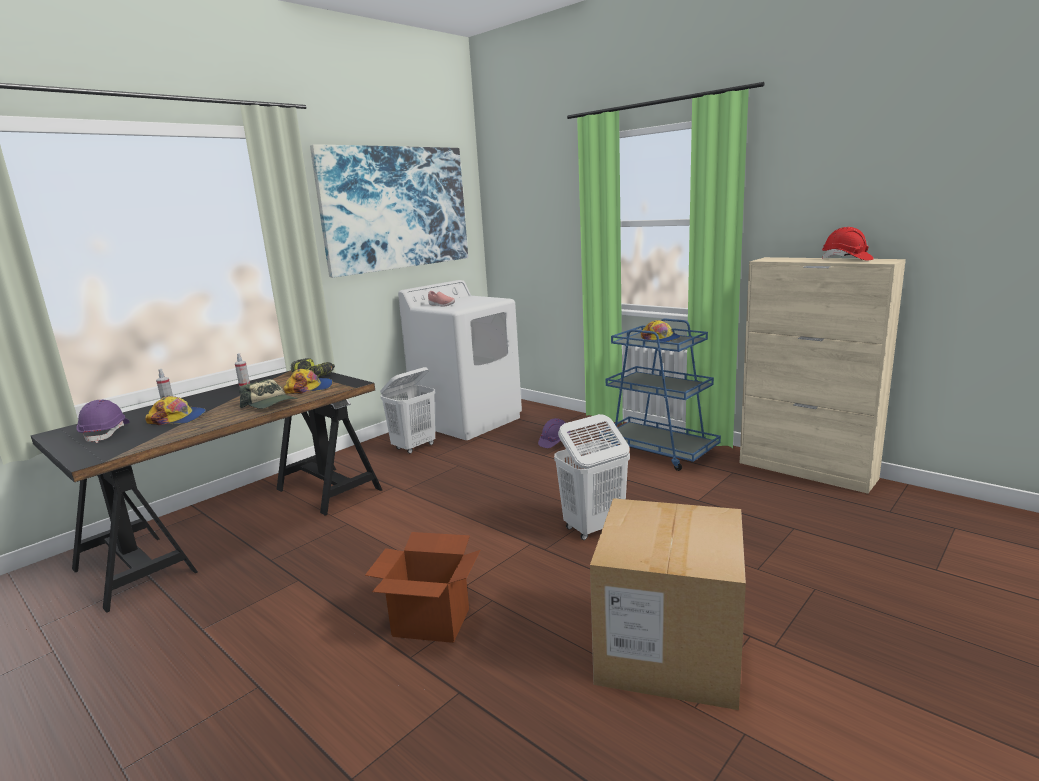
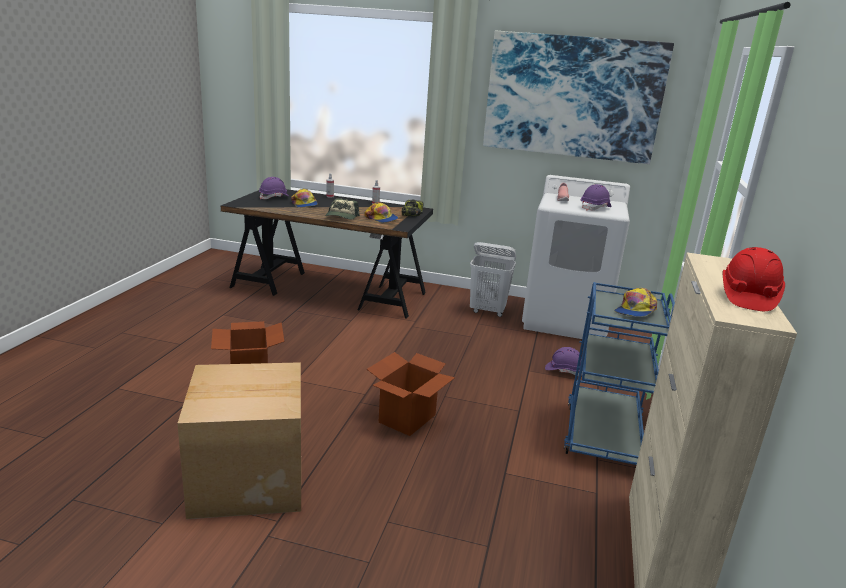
camera: 60 degrees right, 5 degrees up
white laundry basket [554,414,630,540] -> cardboard box [367,352,455,436]
none -> purple hard hat [581,184,611,211]

